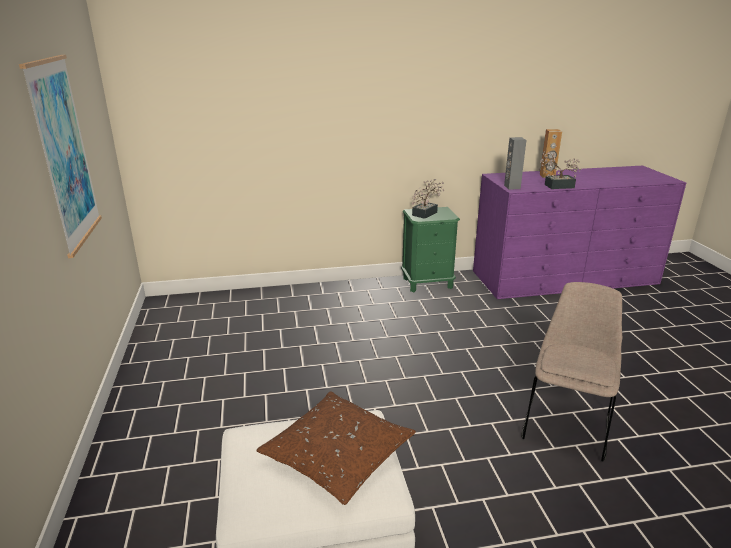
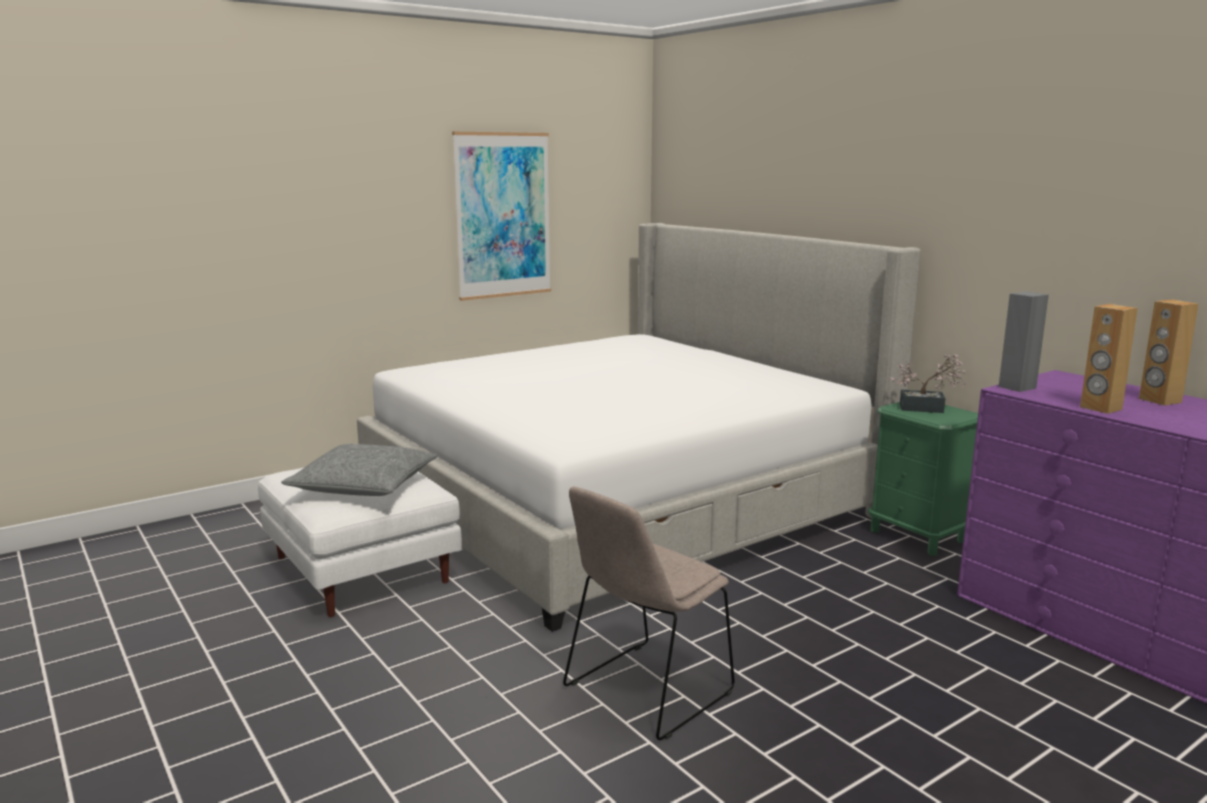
camera: 65 degrees right, 10 degrees down
brown pillow [257,391,416,505] -> grey pillow [281,444,438,496]
beige chair [521,282,623,462] -> beige chair turned 135 degrees clockwise [563,487,735,741]
potted plant [539,151,582,189] -> brown speaker [1080,304,1138,414]
none -> bed [357,223,921,632]

